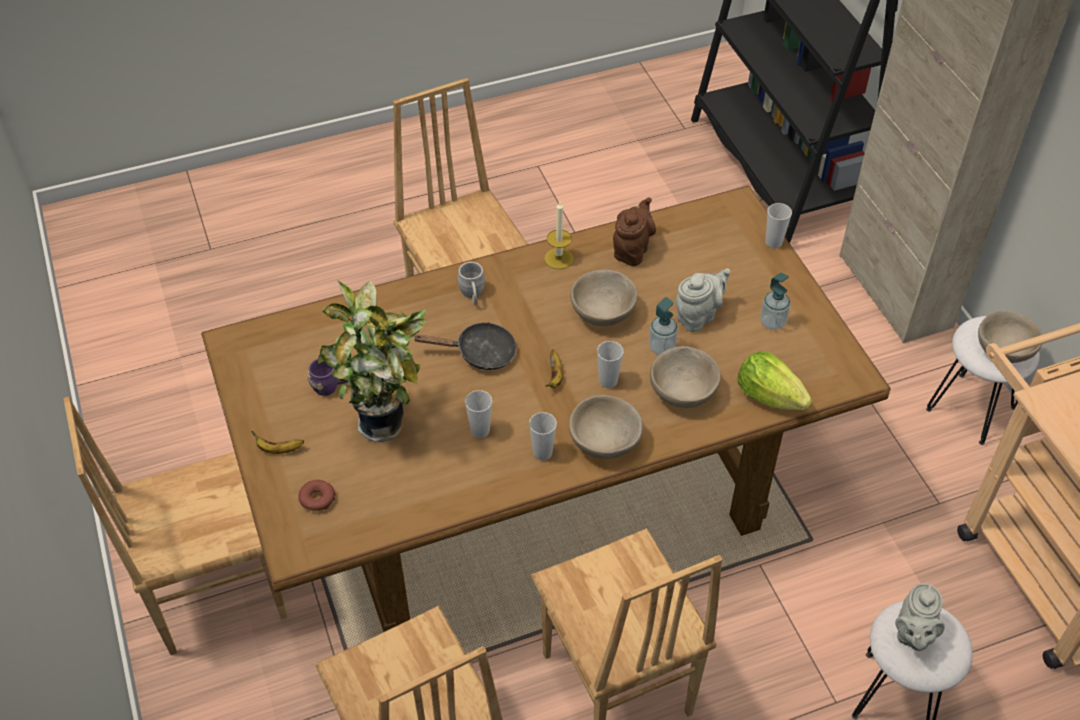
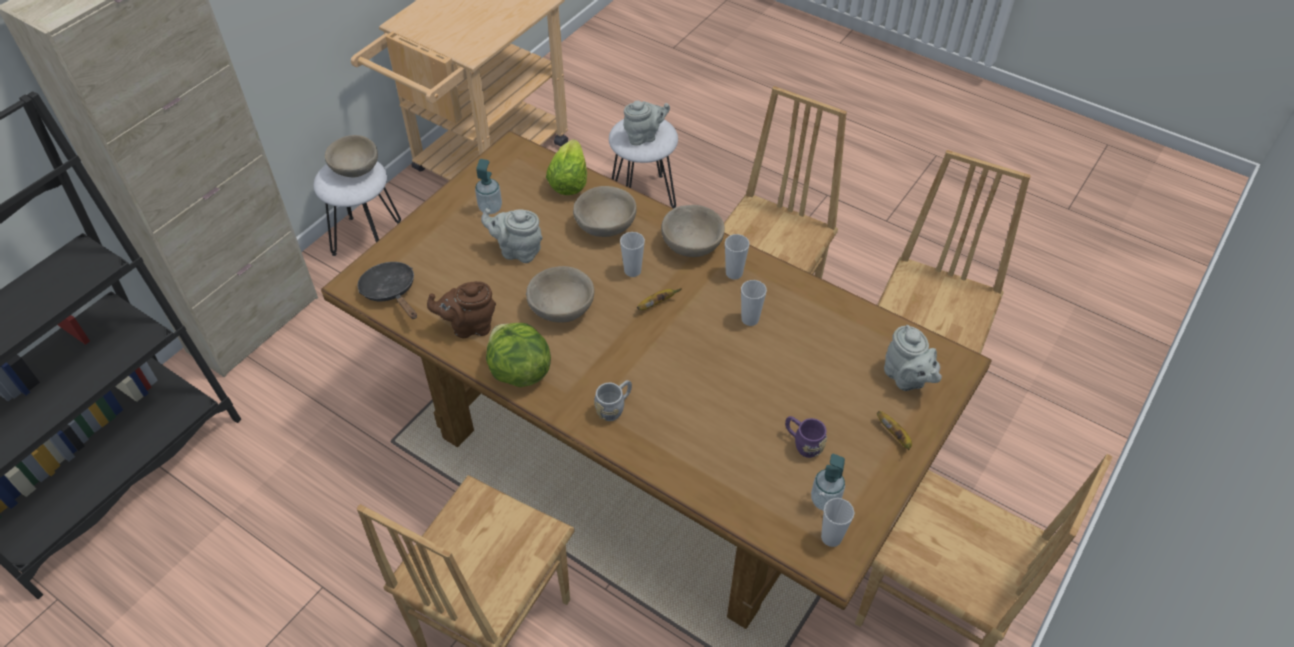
camera: 125 degrees left, 0 degrees up
donut [298,480,336,512] -> grey teapot [884,325,942,391]
potted plant [318,281,426,442] -> none
black frying pan [413,322,517,370] -> black frying pan moved to [357,262,417,319]
candle [544,202,574,269] -> lettuce [486,323,551,387]
soap dispenser [649,297,678,355] -> soap dispenser moved to [811,453,845,511]
cup [766,203,792,248] -> cup moved to [821,498,854,547]

